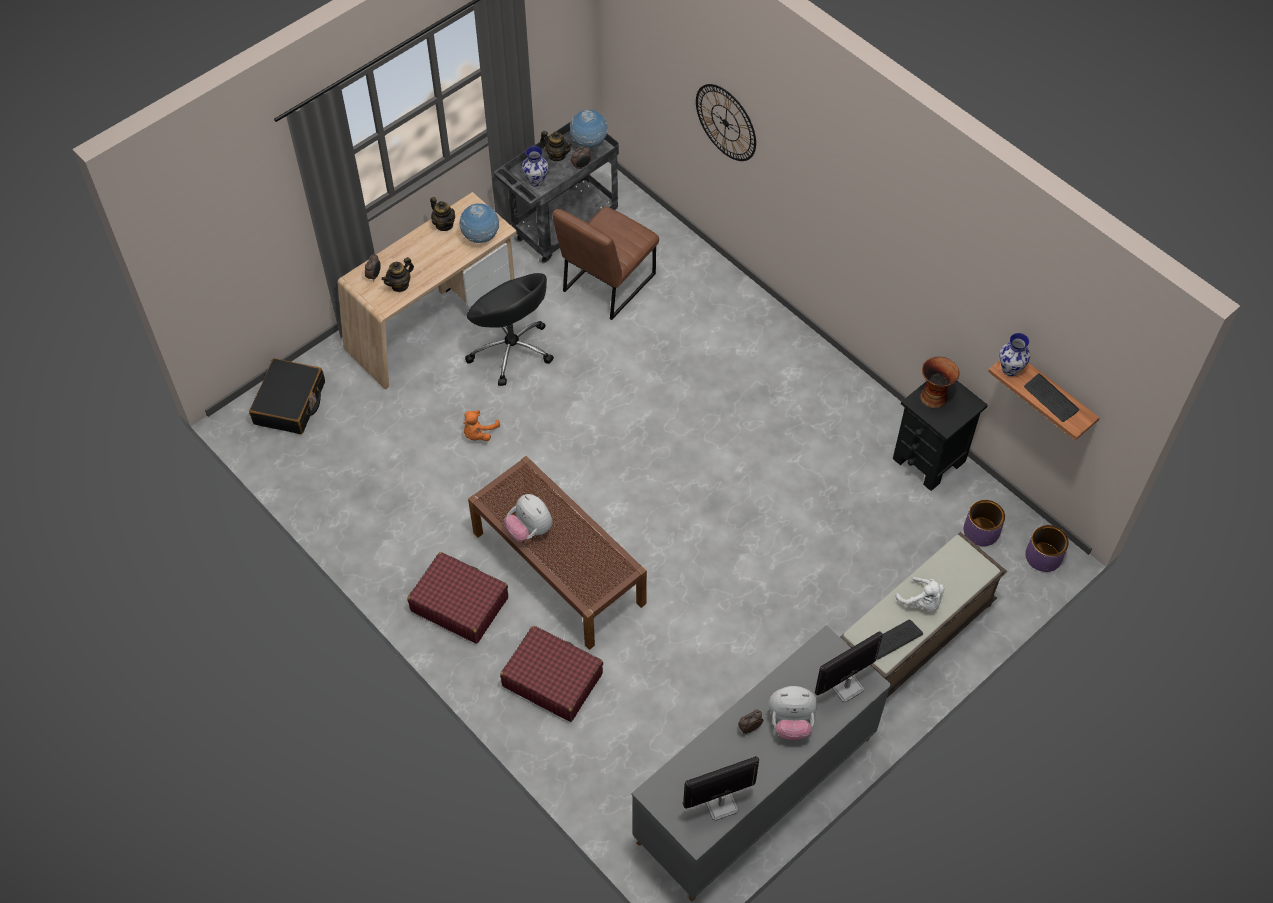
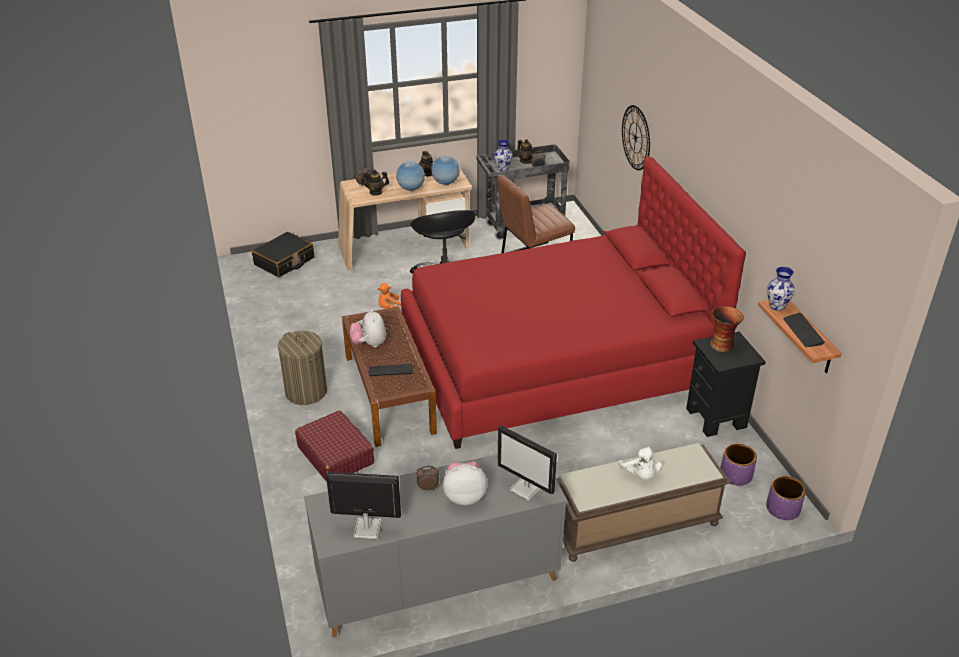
camera: 25 degrees right, 20 degrees down
red suitcase [407,552,508,644] -> laundry basket [278,331,327,405]
globe [570,110,608,148] -> globe moved to [396,161,425,192]
plush toy [769,686,817,740] -> plush toy turned 150 degrees clockwise [443,462,487,505]
monitor [815,631,883,702] -> monitor turned 135 degrees counterclockwise [498,425,557,500]
keyboard [876,620,923,660] -> keyboard moved to [368,364,413,376]
none -> red bed [401,157,746,449]

